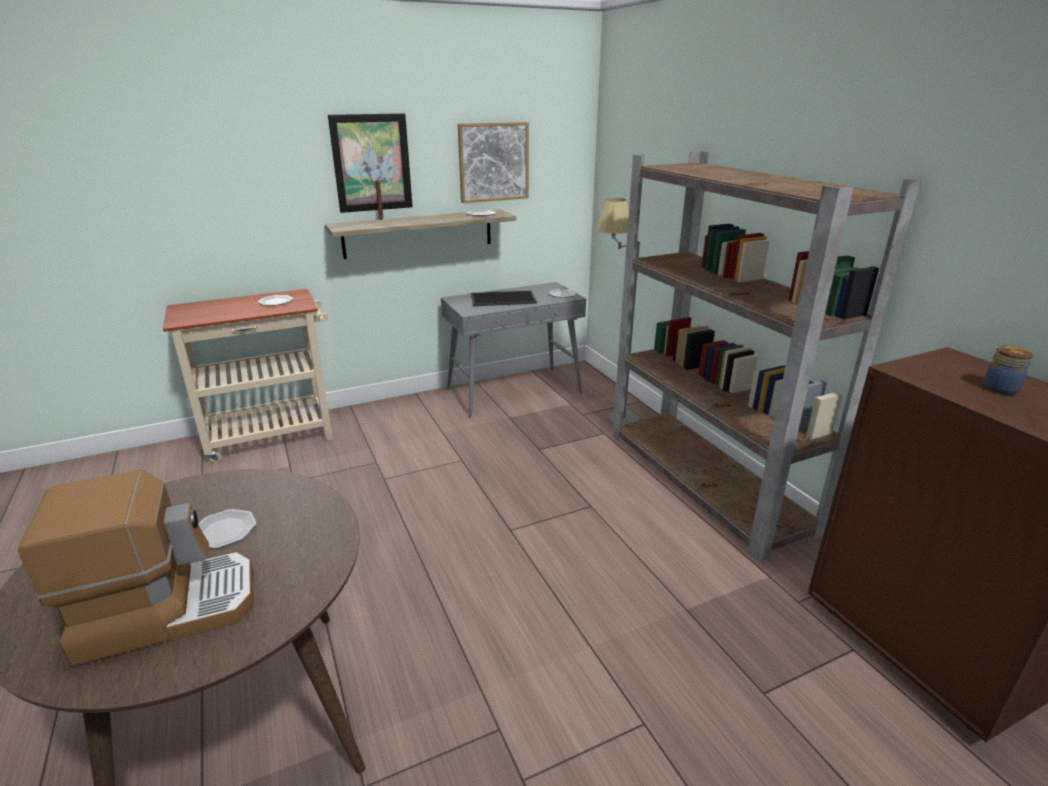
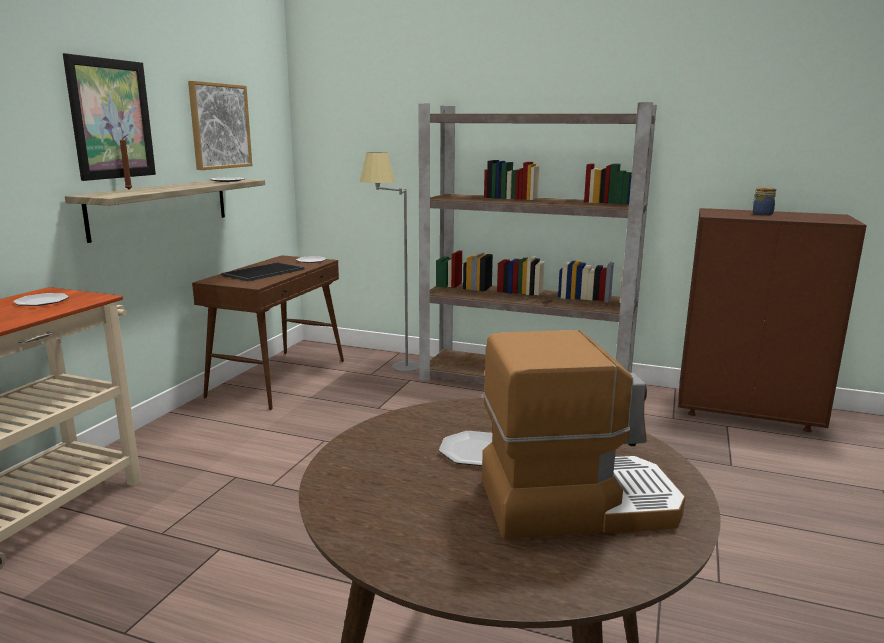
camera: 45 degrees left, 10 degrees down
coffee machine [18,470,254,666] -> coffee machine turned 60 degrees clockwise [482,330,685,539]
grey console table [441,282,586,418] -> brown console table [192,255,344,410]

